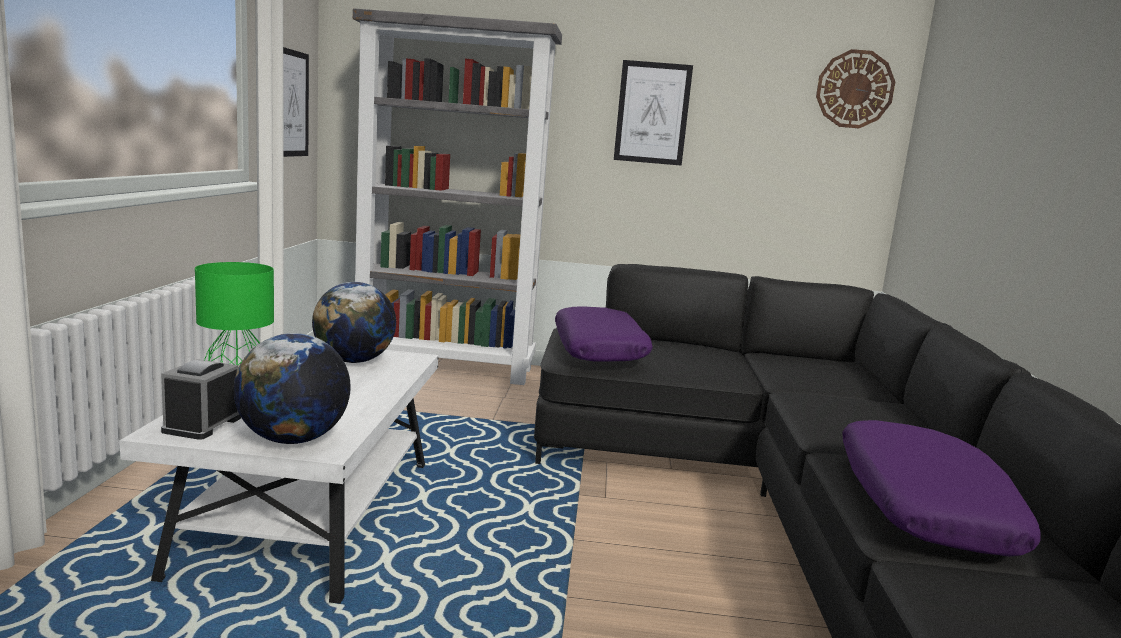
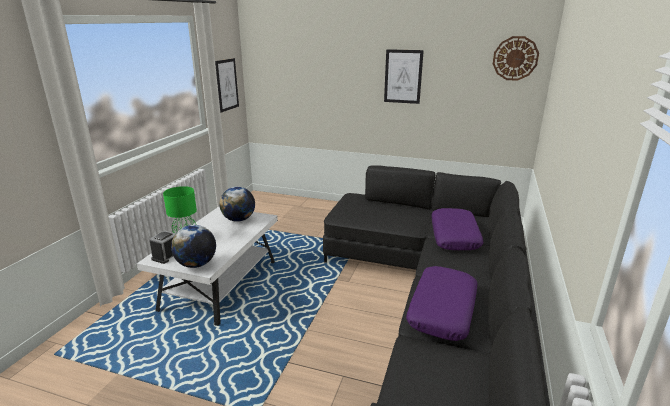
camera: 15 degrees right, 10 degrees up
grey bookcase [353,8,562,385] -> none
purple pillow [555,307,653,362] -> purple pillow moved to [431,208,484,250]

